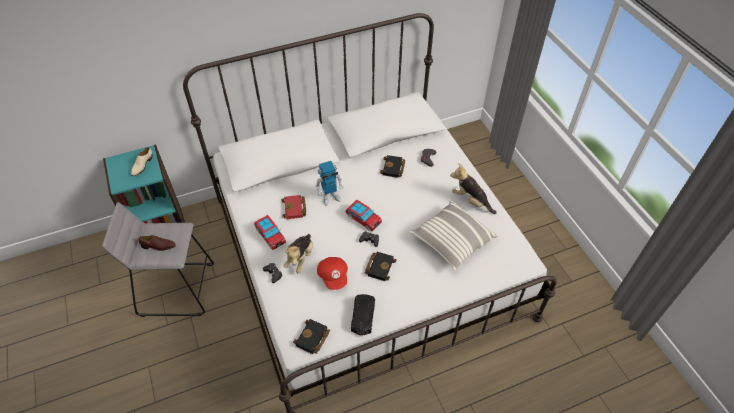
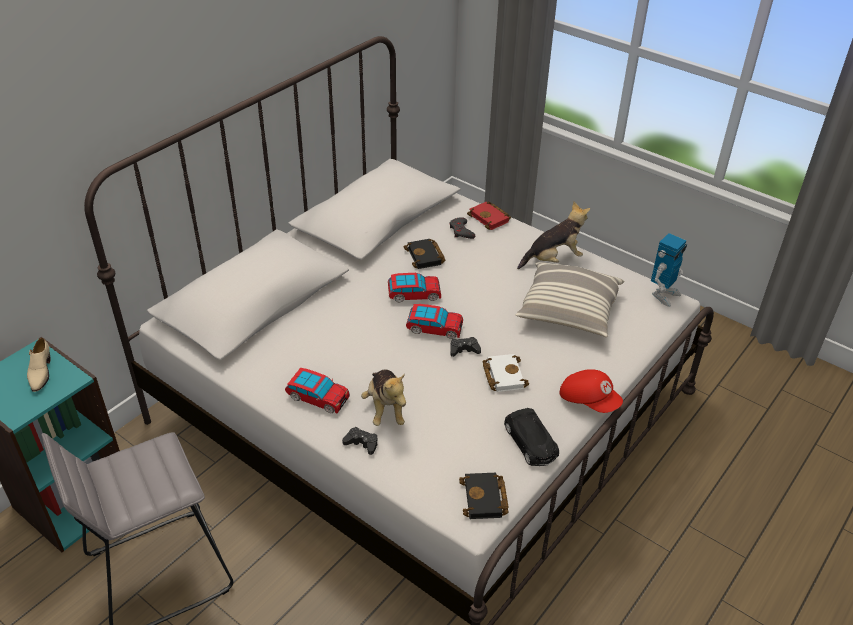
camera: 30 degrees left, 10 degrees down
brown shoe [139,235,176,251] -> none
red book [281,195,306,219] -> red book moved to [467,201,511,230]
toy robot [315,161,343,206] -> toy robot moved to [651,233,687,307]
red cap [317,257,348,290] -> red cap moved to [559,369,623,413]
black book [365,252,397,281] -> white book [482,354,529,392]
plush toy [450,164,496,214] -> plush toy turned 150 degrees clockwise [517,202,590,269]
none -> toy car [388,273,441,302]

